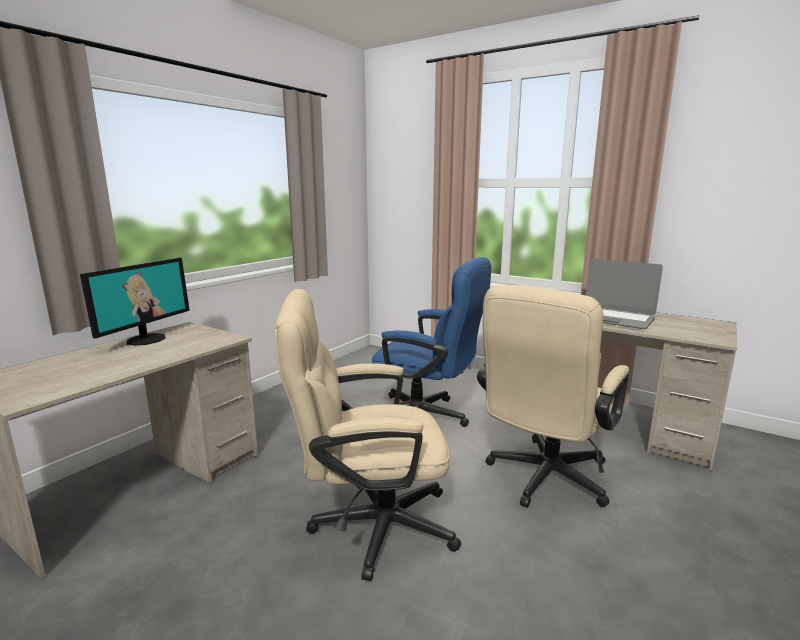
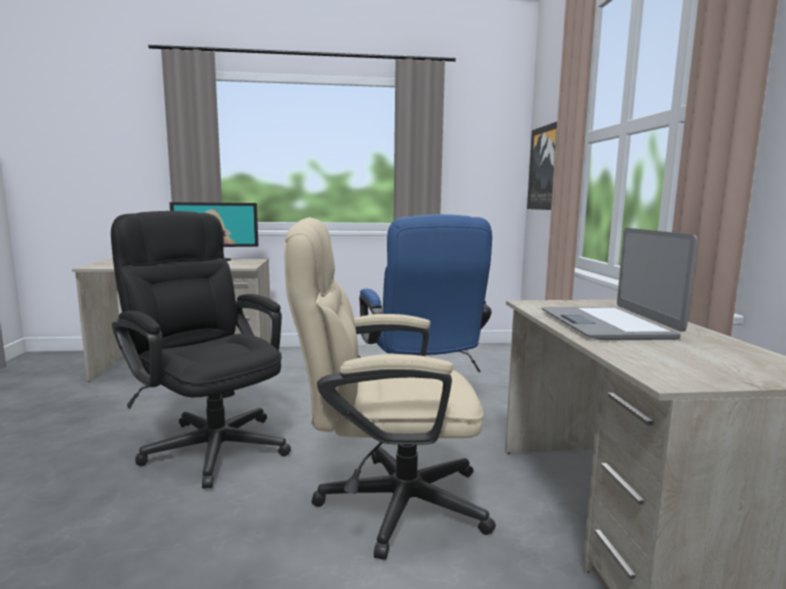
camera: 50 degrees right, 5 degrees down
beige office chair [275,289,461,581] -> black office chair [111,211,291,489]
none -> picture [527,122,557,210]

